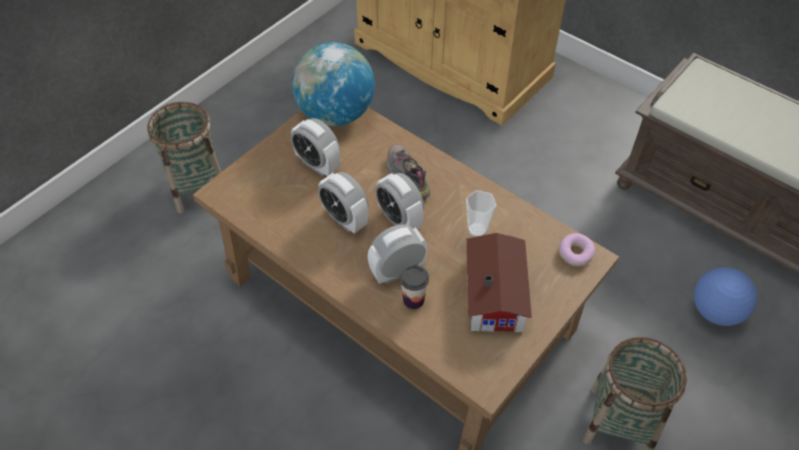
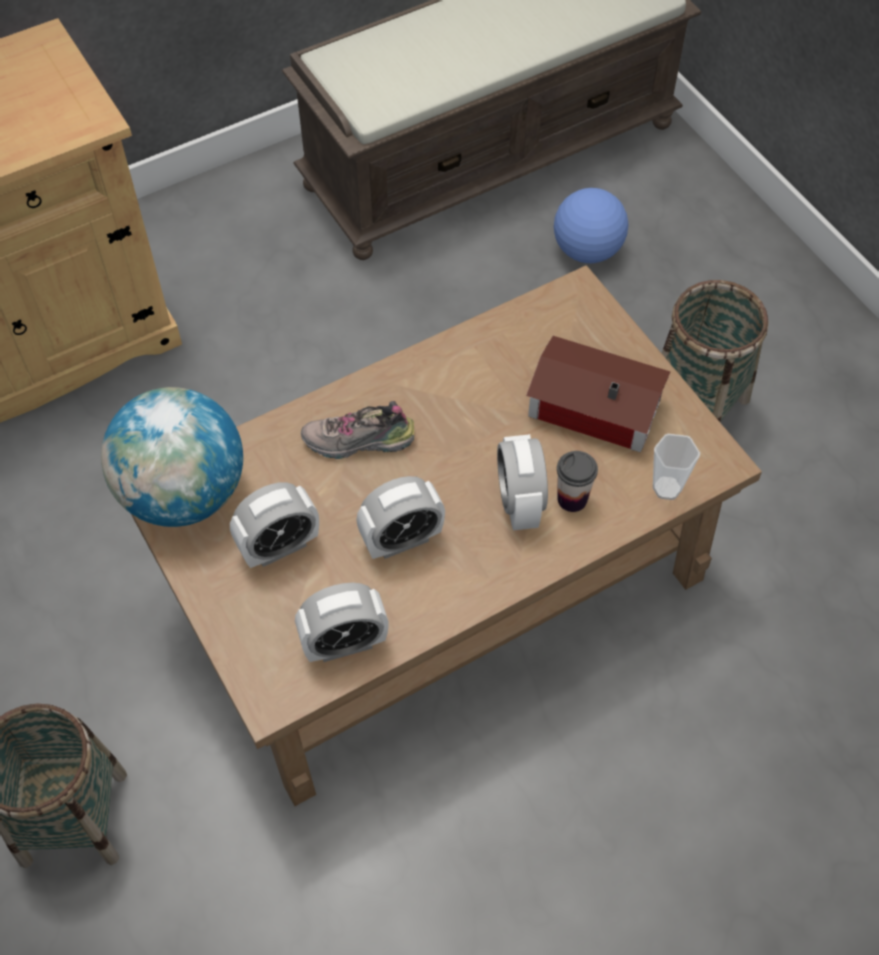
camera: 70 degrees left, 5 degrees up
alarm clock [375,173,424,230] -> alarm clock moved to [295,583,388,662]
cup [466,190,496,237] -> cup moved to [653,434,700,500]
donut [559,233,595,266] -> none

